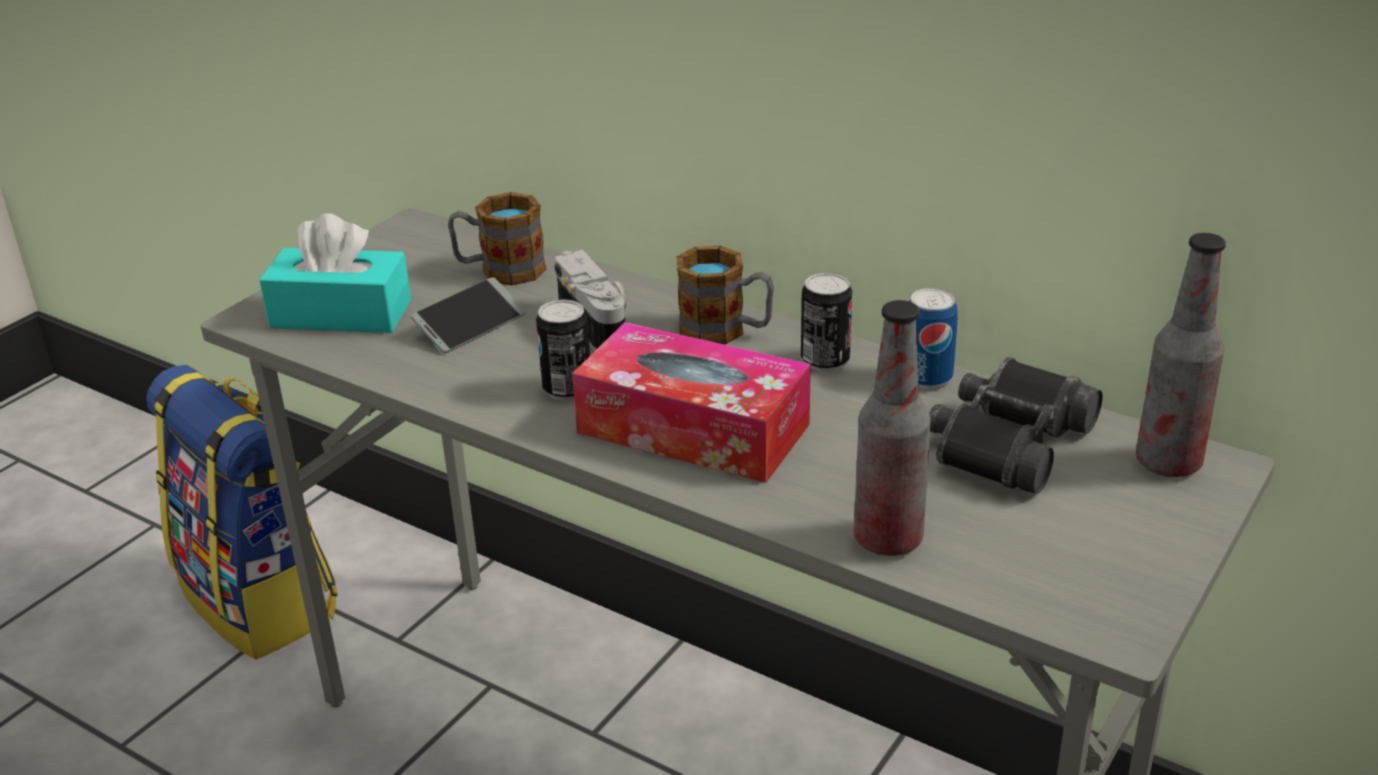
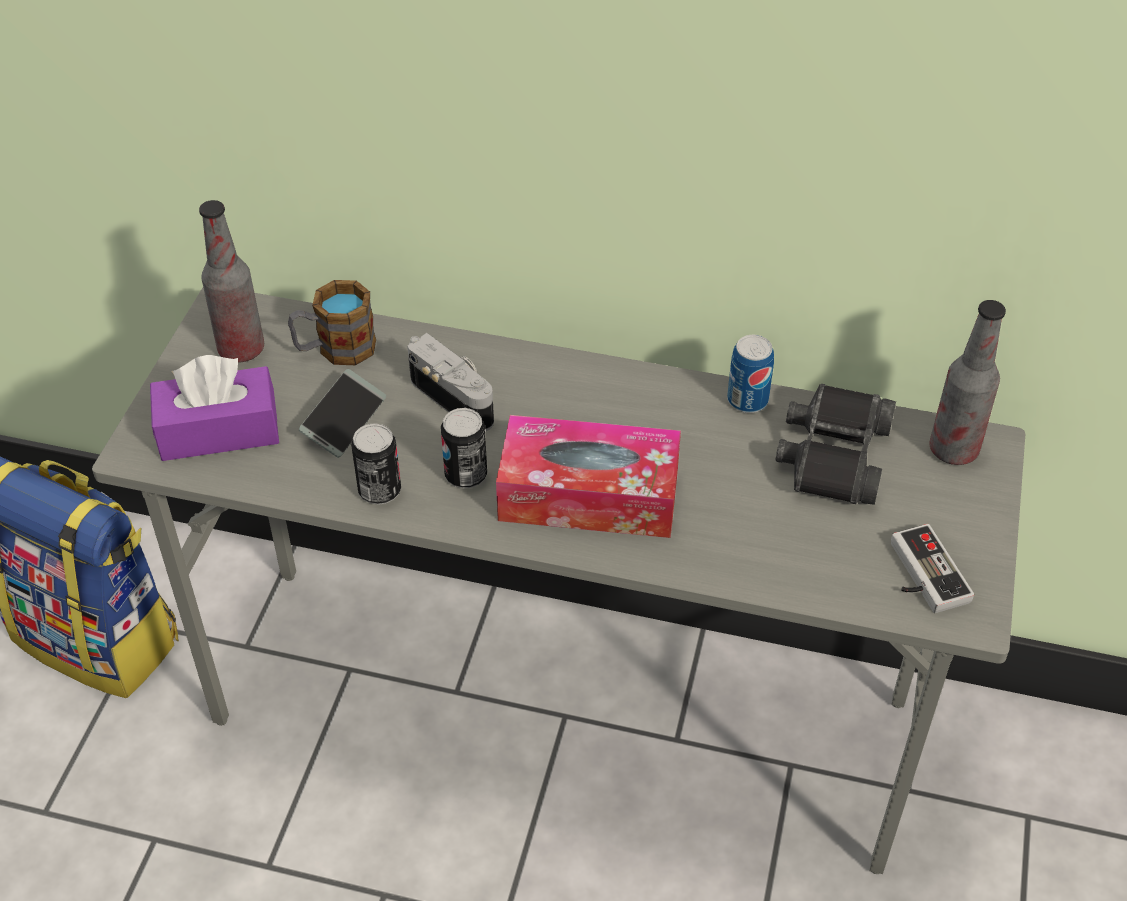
camera: 20 degrees left, 15 degrees up
turquoise tissue box [259,213,411,333] -> purple tissue box [150,355,279,461]
mug [676,246,774,345] -> none
can [801,272,852,372] -> can moved to [351,423,401,505]
bottle [854,300,931,556] -> bottle moved to [199,200,264,363]
none -> game controller [891,524,974,613]

